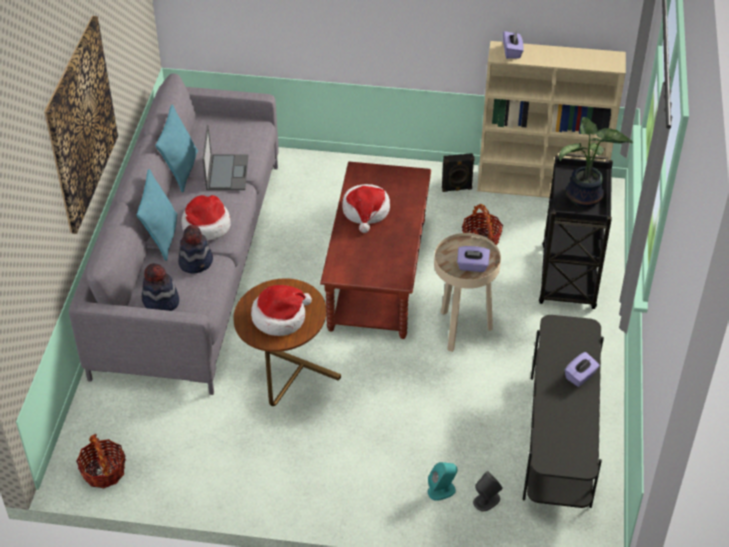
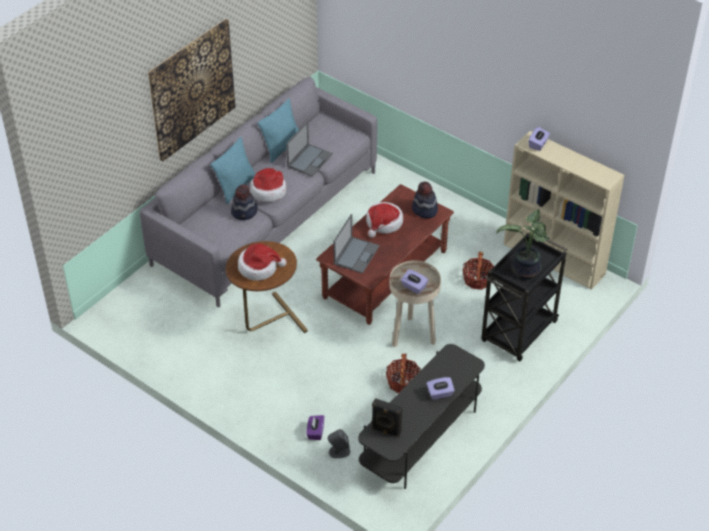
camera: 30 degrees right, 0 degrees up
basket [76,434,126,488] -> basket moved to [386,353,421,393]
hat [141,263,179,311] -> hat moved to [412,181,438,218]
turquoise speaker [428,462,458,501] -> purple tissue box [307,415,324,440]
black speaker [442,153,475,192] -> black speaker moved to [372,398,402,437]
none -> laptop [333,214,380,274]

